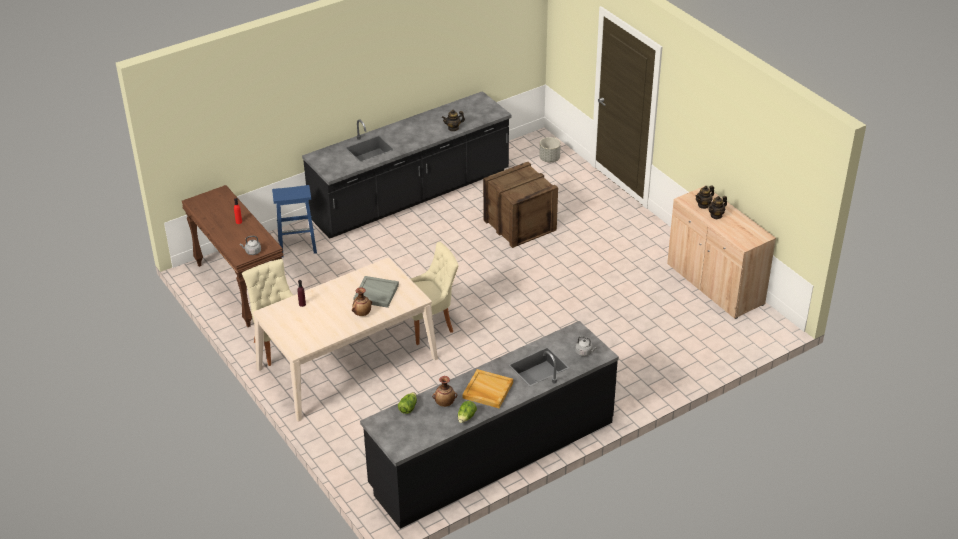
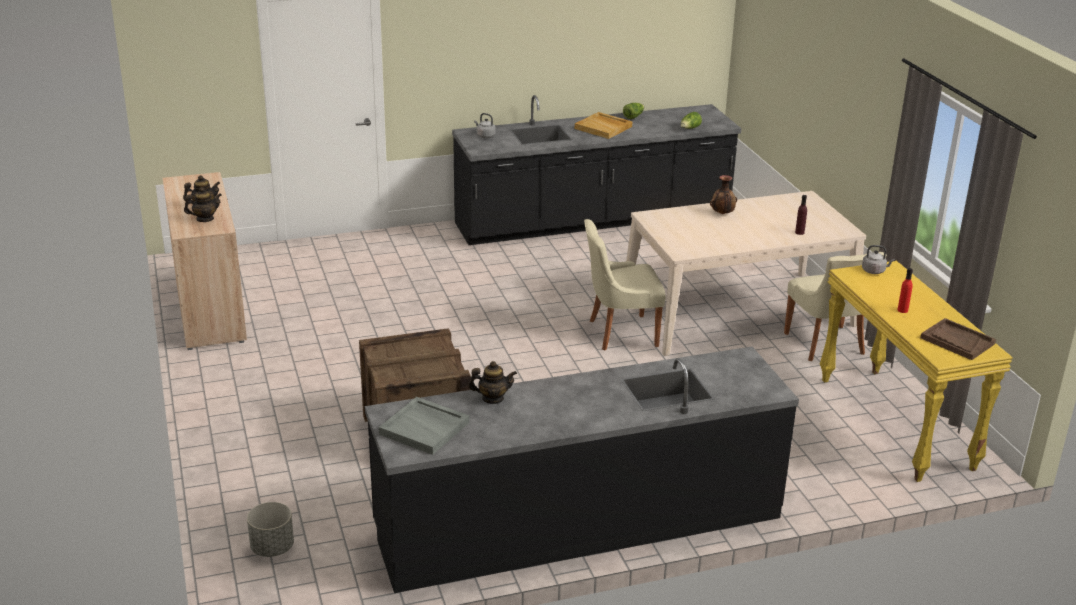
camera: 165 degrees left, 10 degrees down
brown console table [181,185,284,327] -> yellow console table [820,261,1013,482]
blue stool [272,185,317,257] -> none
grey tray [354,276,399,308] -> grey tray moved to [379,397,469,455]
vase [432,376,457,407] -> none
none -> brown tray [920,318,996,360]

